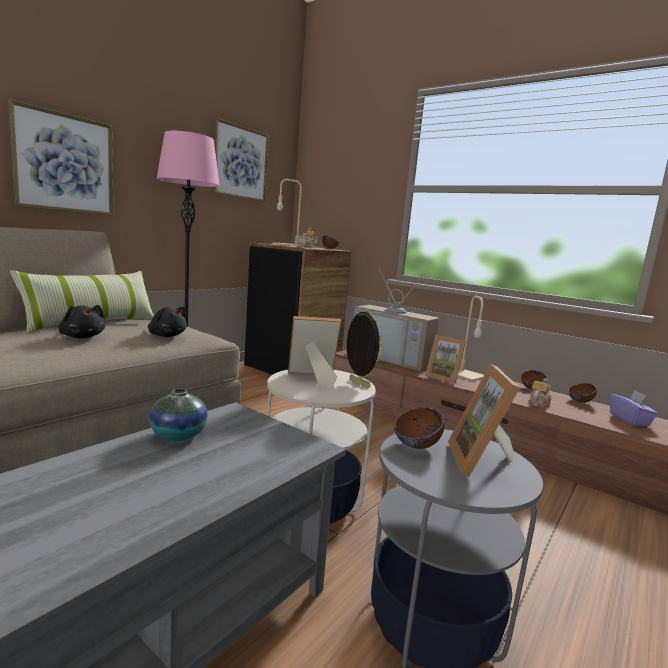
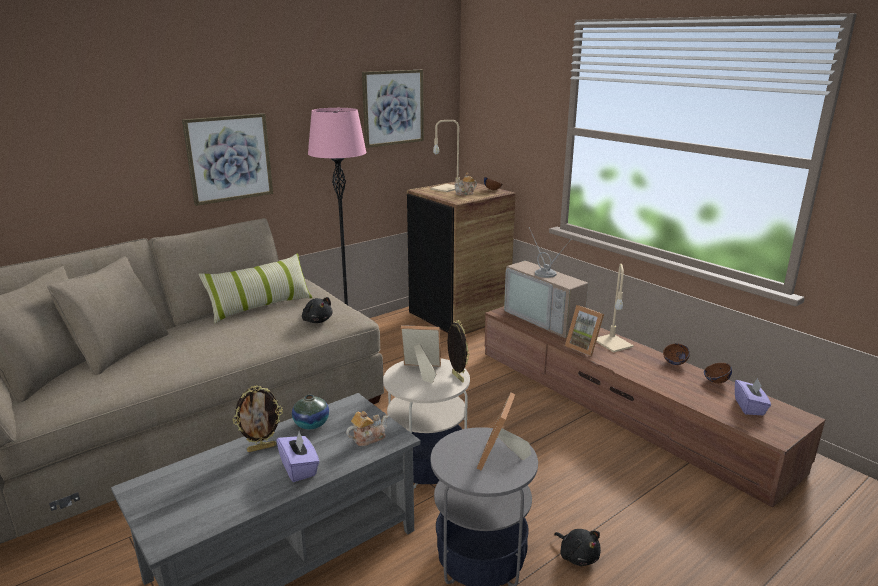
camera: 15 degrees right, 10 degrees up
black plush toy [58,305,105,338] -> black plush toy moved to [554,529,601,566]
brown bowl [393,407,445,449] -> none
teapot [528,378,551,408] -> teapot moved to [346,411,389,446]
none -> picture frame [233,385,283,452]
none -> purple tissue box [276,431,319,482]

